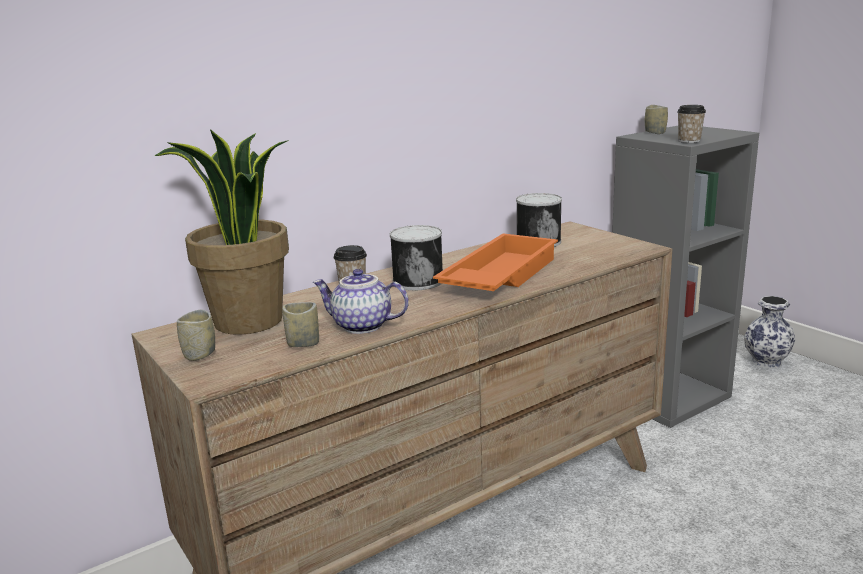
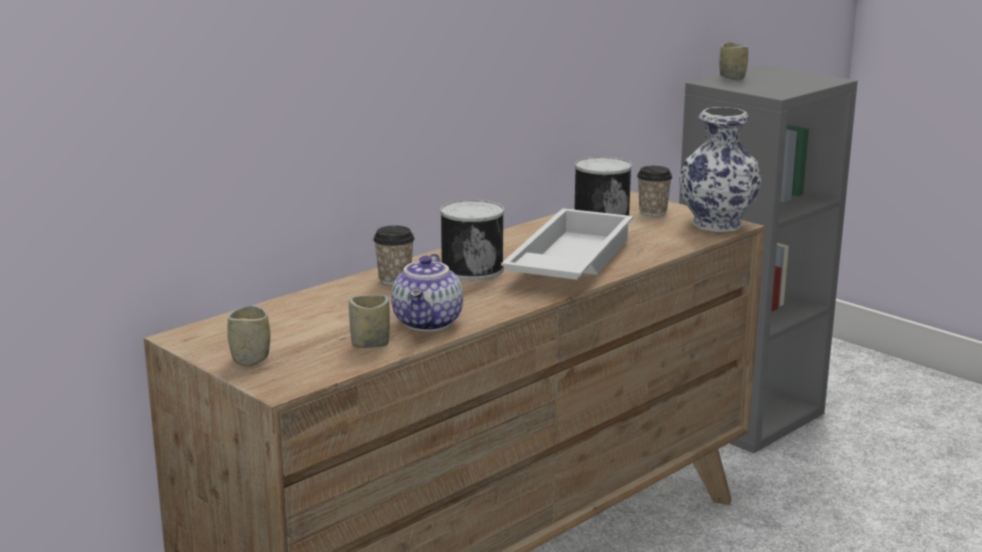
camera: 10 degrees left, 0 degrees up
potted plant [155,129,289,335] -> none
teapot [313,269,409,334] -> teapot turned 90 degrees counterclockwise [391,254,463,332]
orange tray [433,233,558,291] -> white tray [501,208,633,280]
cup [677,105,706,143] -> cup moved to [637,166,672,216]
vase [744,296,795,369] -> vase moved to [679,107,761,232]

